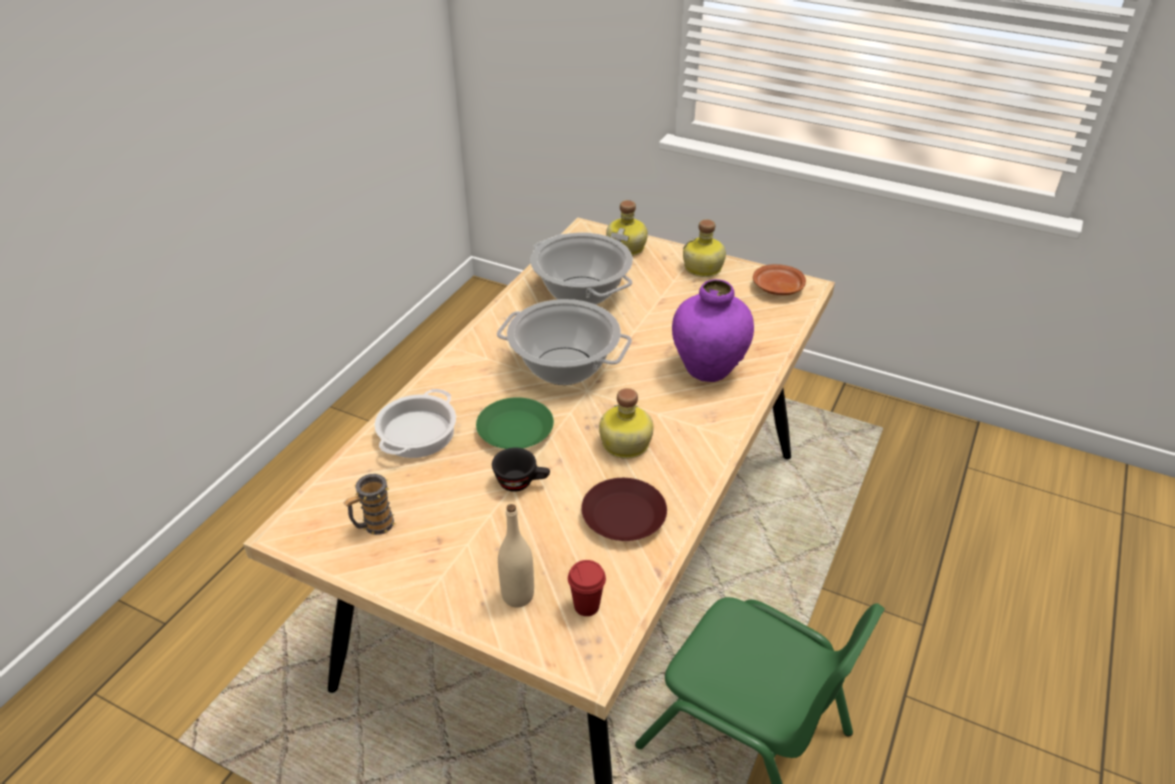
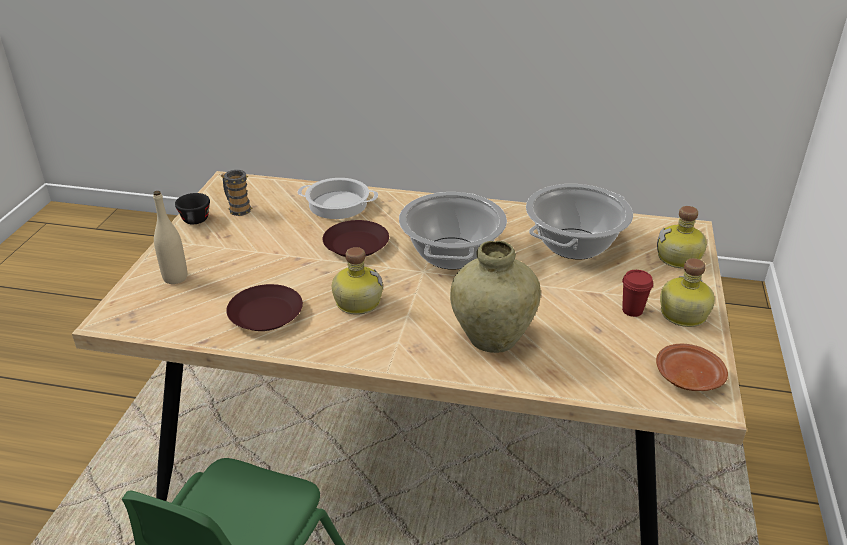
camera: 75 degrees right, 5 degrees down
green plate [476,397,554,449] -> brown plate [323,220,389,257]
black cup [492,448,550,492] -> black cup moved to [175,193,210,224]
red cup [568,560,606,616] -> red cup moved to [622,270,653,317]
purple vase [672,279,754,382] -> beige vase [450,241,541,353]

